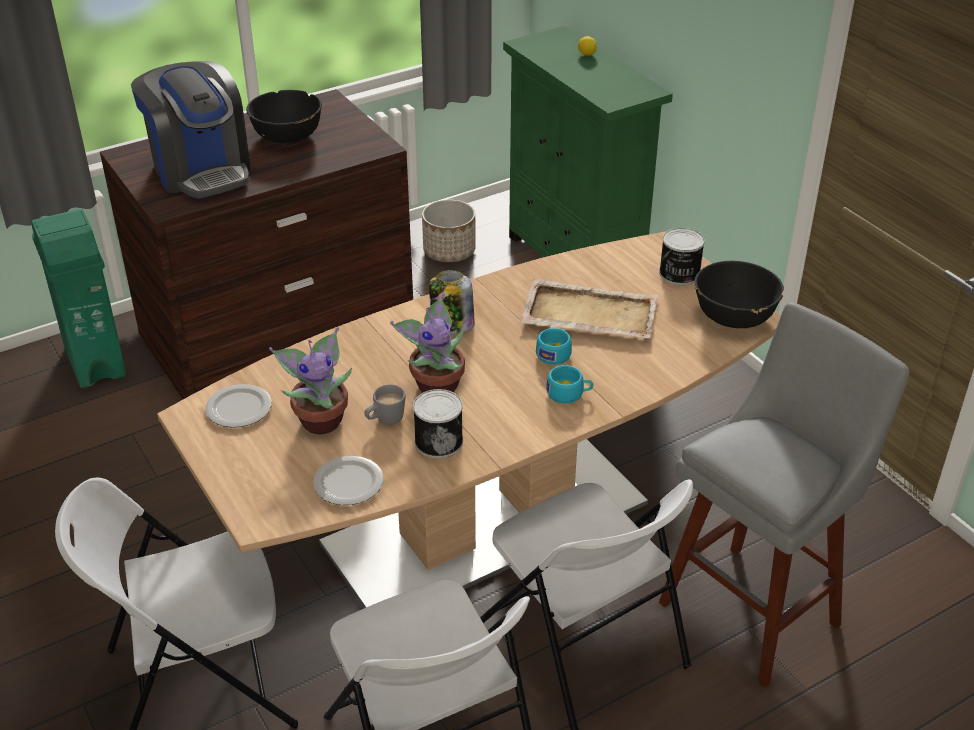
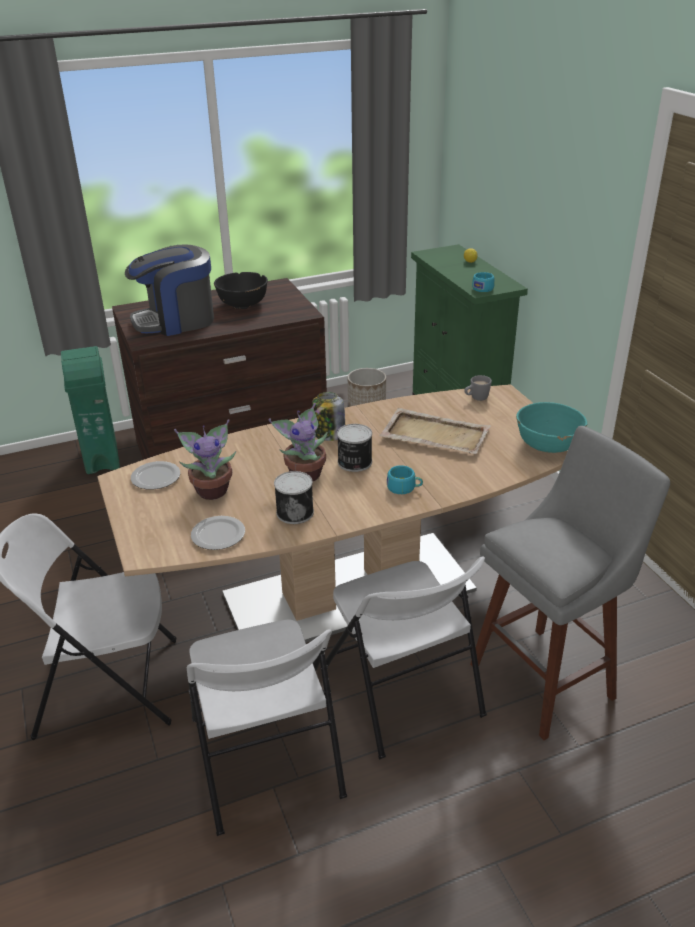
camera: 10 degrees right, 5 degrees down
coffee machine [131,61,251,199] -> coffee machine turned 90 degrees clockwise [125,244,214,336]
grey mug [364,385,406,425] -> grey mug moved to [464,375,492,401]
turquoise cup [536,328,572,365] -> turquoise cup moved to [472,272,494,292]
can [659,228,705,285] -> can moved to [337,424,372,472]
black bowl [694,261,784,329] -> turquoise bowl [516,402,587,453]

